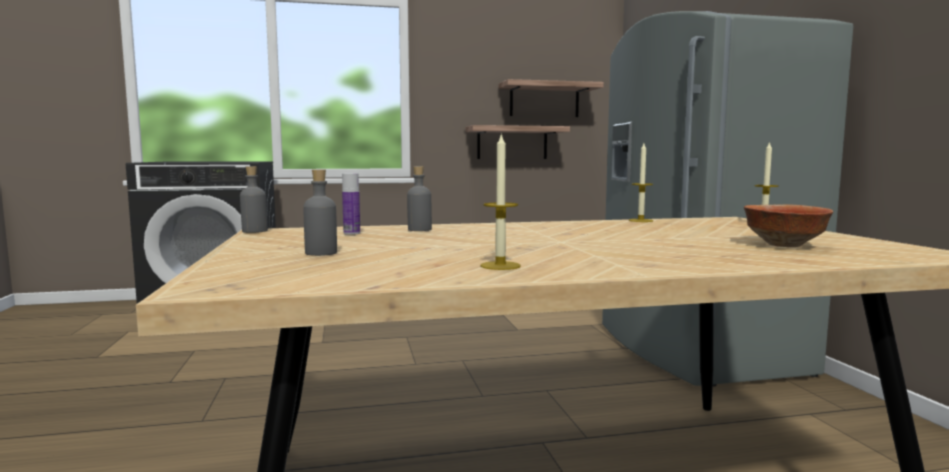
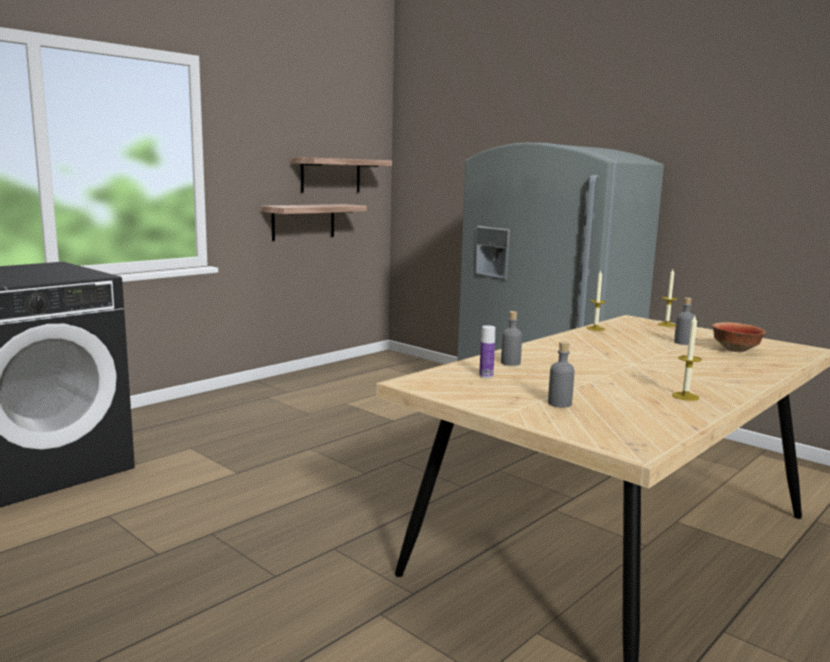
camera: 35 degrees left, 5 degrees up
grey bottle [240,166,268,233] -> grey bottle moved to [674,297,694,345]

